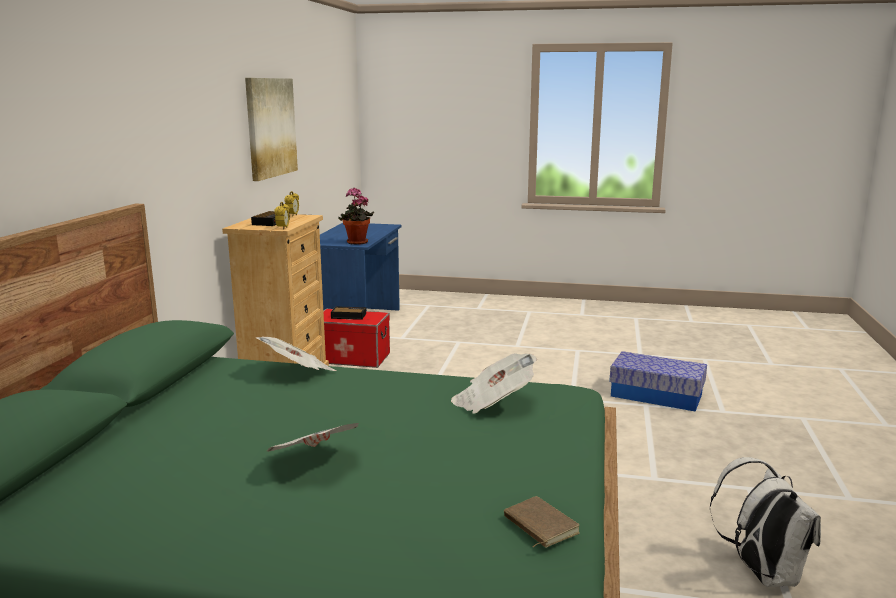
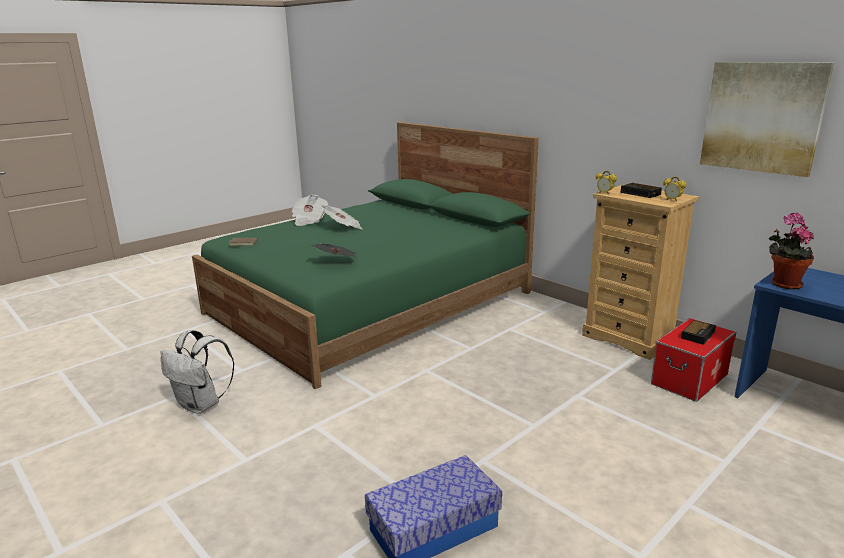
camera: 125 degrees right, 5 degrees up
newspaper [255,337,337,371] -> newspaper moved to [292,195,328,226]

